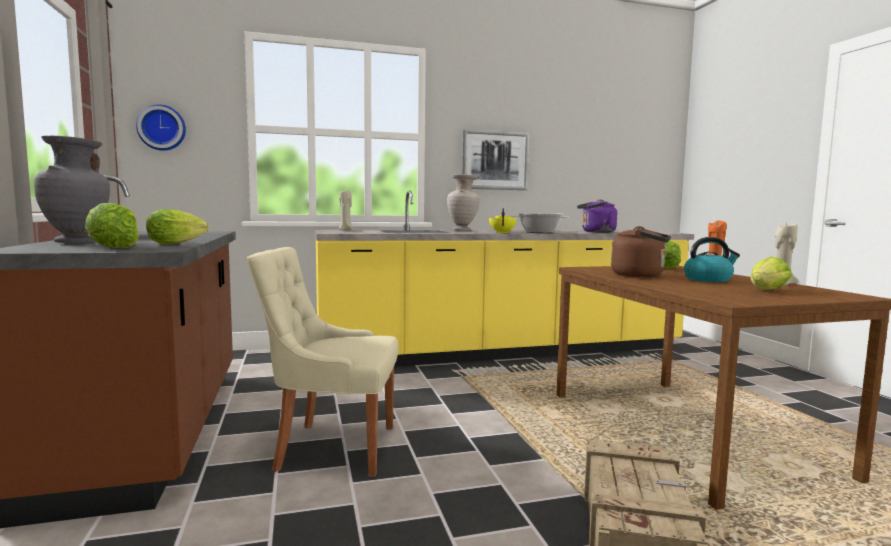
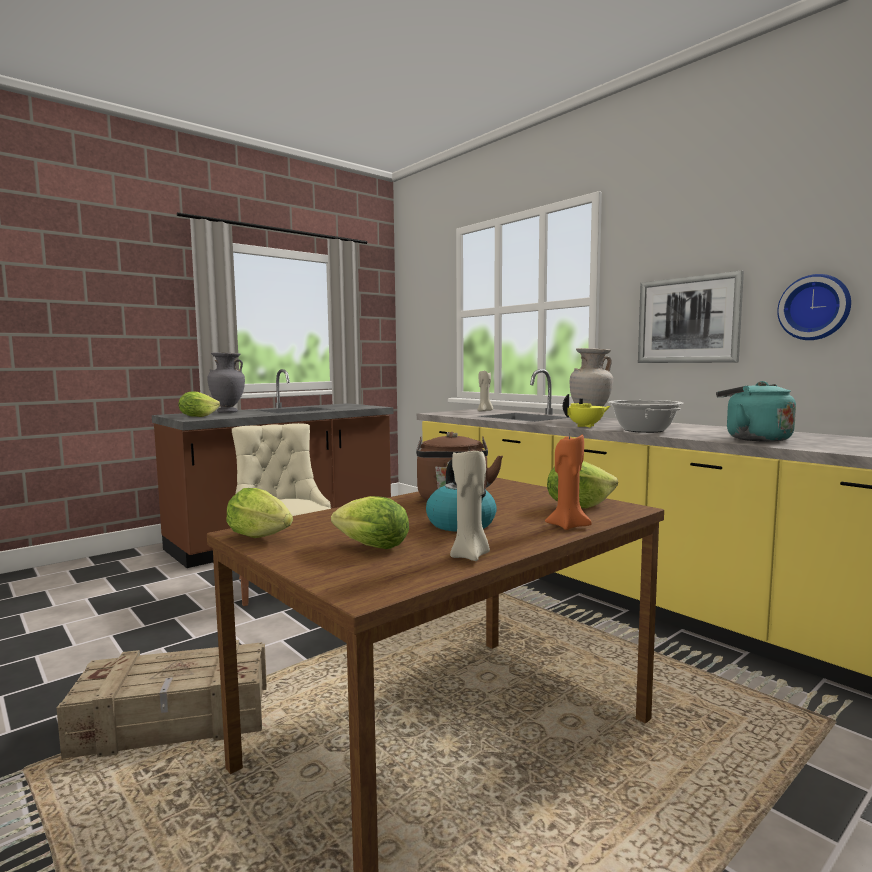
camera: 65 degrees right, 0 degrees up
wall clock [136,104,186,151] -> wall clock moved to [777,274,851,340]
lettuce [146,209,209,244] -> lettuce moved to [226,488,293,538]
purple kettle [577,199,617,233] -> turquoise kettle [716,381,796,442]

